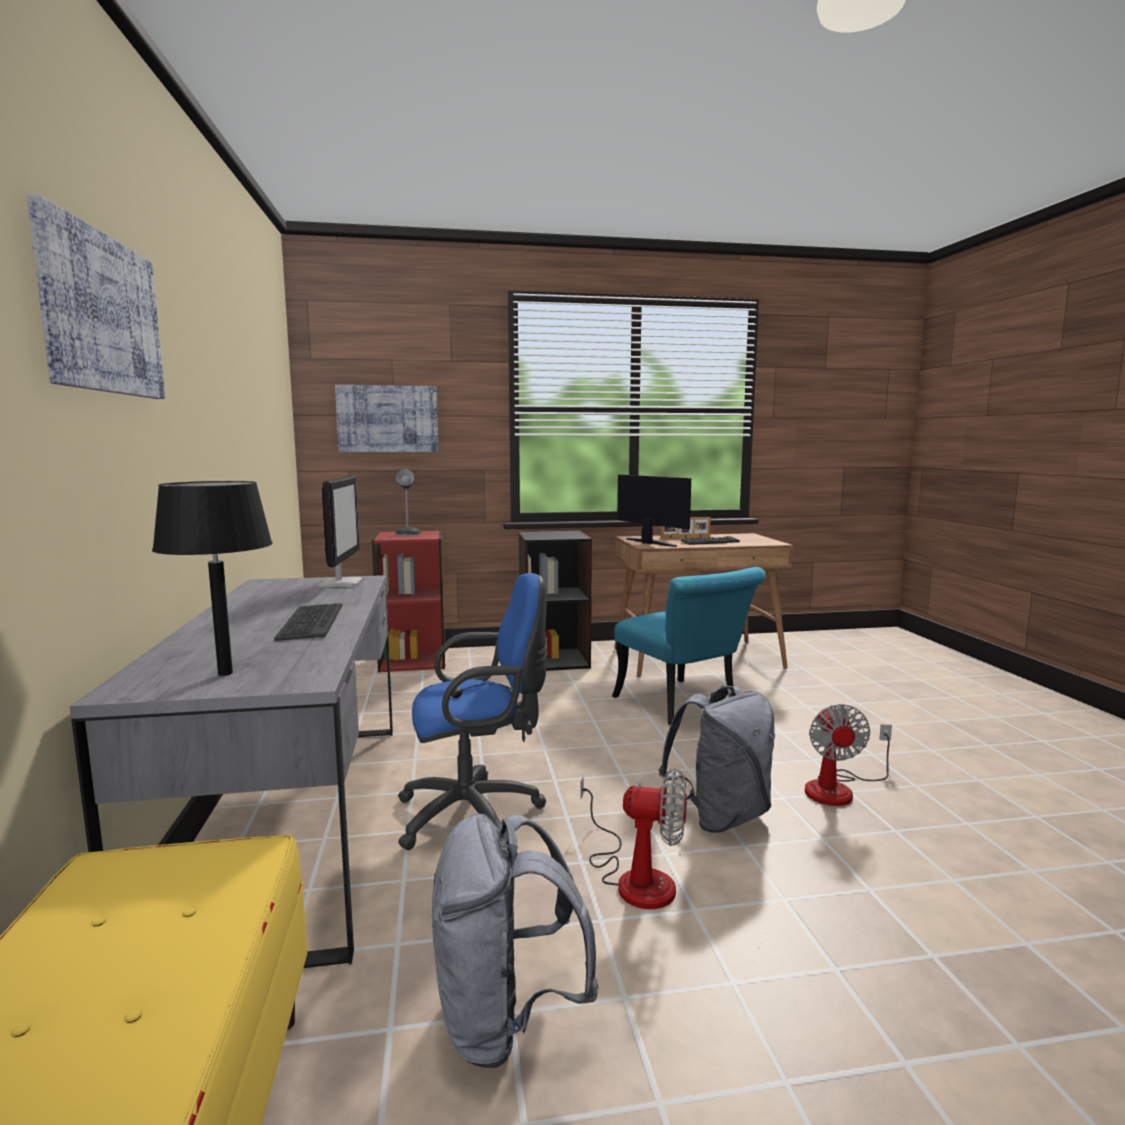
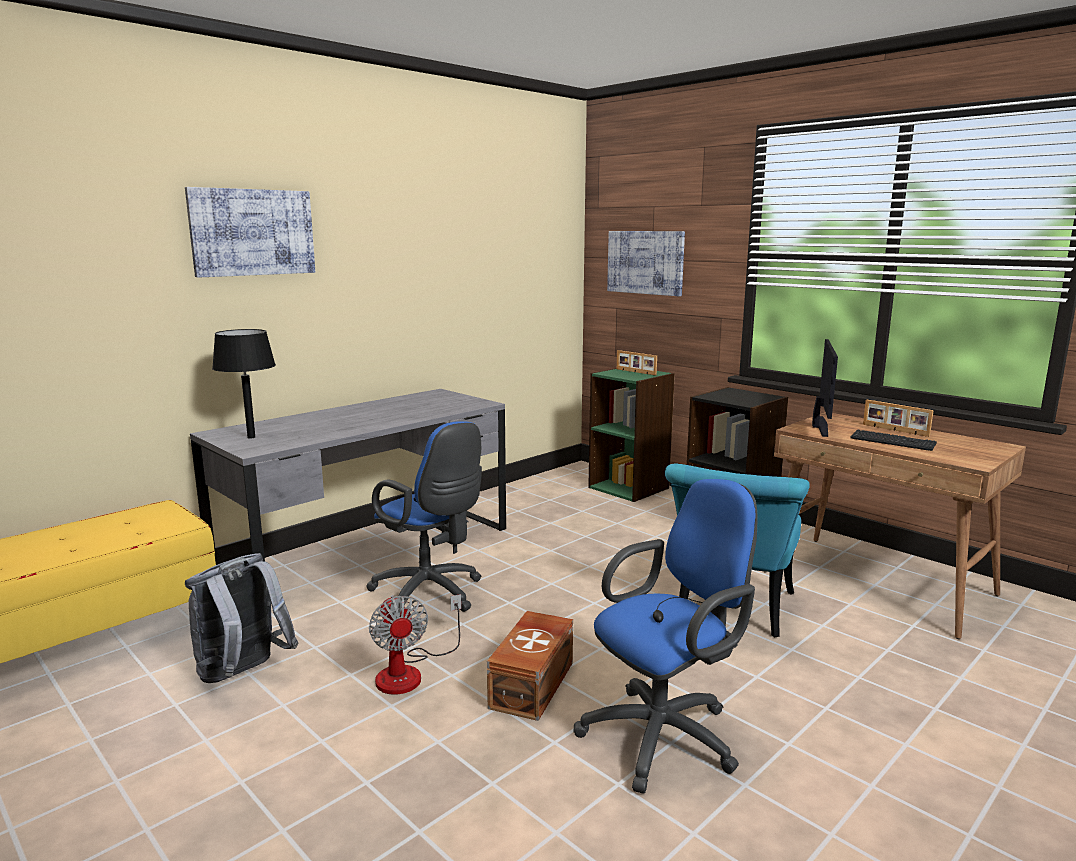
camera: 55 degrees right, 5 degrees up
keyboard [274,603,342,641] -> none
monitor [317,476,364,587] -> none
red bookcase [372,531,445,672] -> green bookcase [588,368,675,502]
table lamp [395,469,421,536] -> picture frame [617,350,657,375]
grey backpack [659,685,775,833] -> brown storage box [487,611,573,721]
fan [805,704,892,806] -> blue office chair [574,479,757,794]

